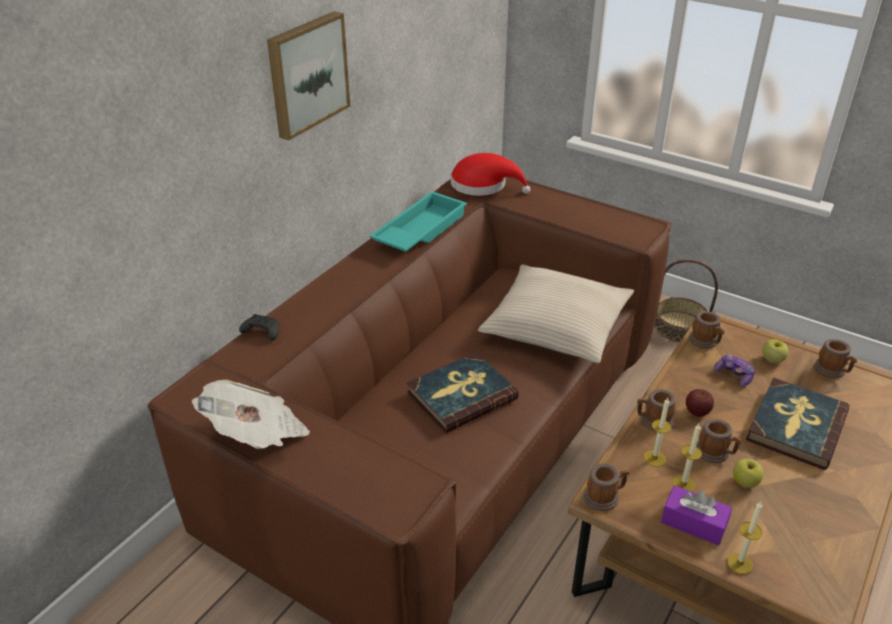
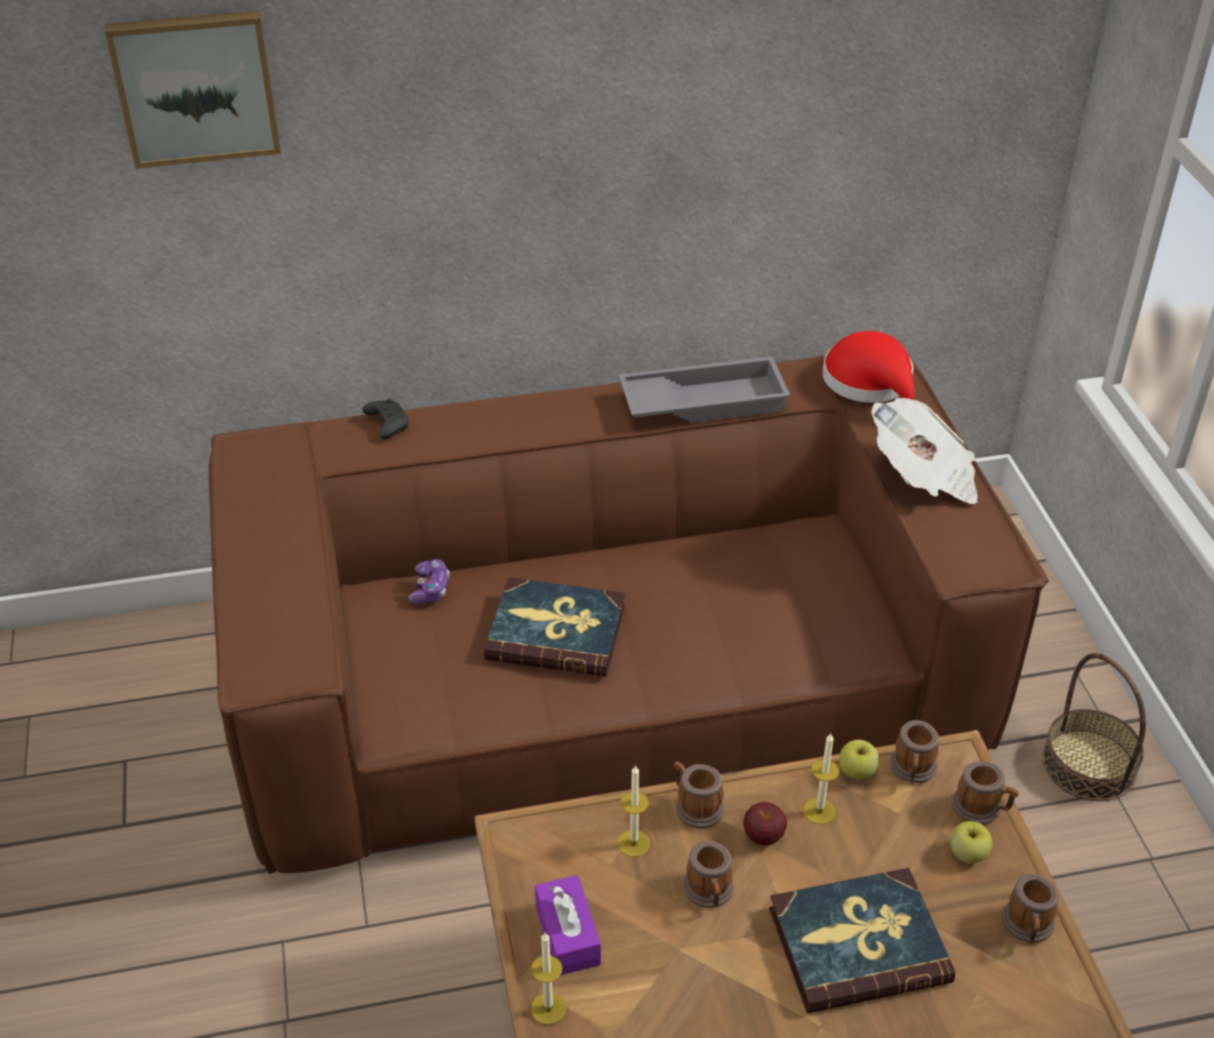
camera: 45 degrees right, 5 degrees up
newspaper [192,380,310,449] -> newspaper moved to [871,398,978,504]
picture [267,11,350,141] -> picture moved to [105,10,281,169]
turquoise tray [369,191,467,252] -> grey tray [619,357,790,423]
beige pillow [478,264,634,363] -> none
mug [583,463,629,511] -> mug moved to [952,761,1019,825]
candle [672,424,702,492] -> candle moved to [803,734,839,825]
game controller [714,355,755,387] -> game controller moved to [408,559,450,604]
apple [733,459,764,488] -> apple moved to [839,740,879,779]

